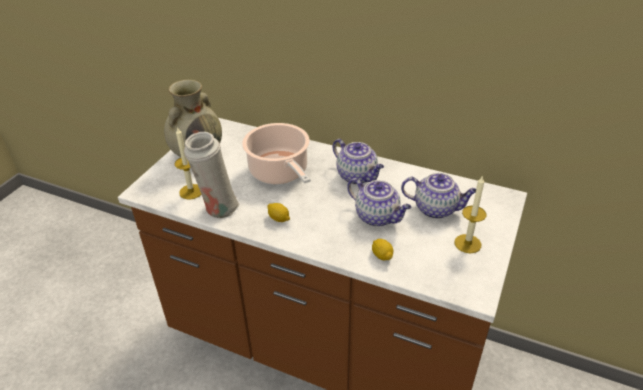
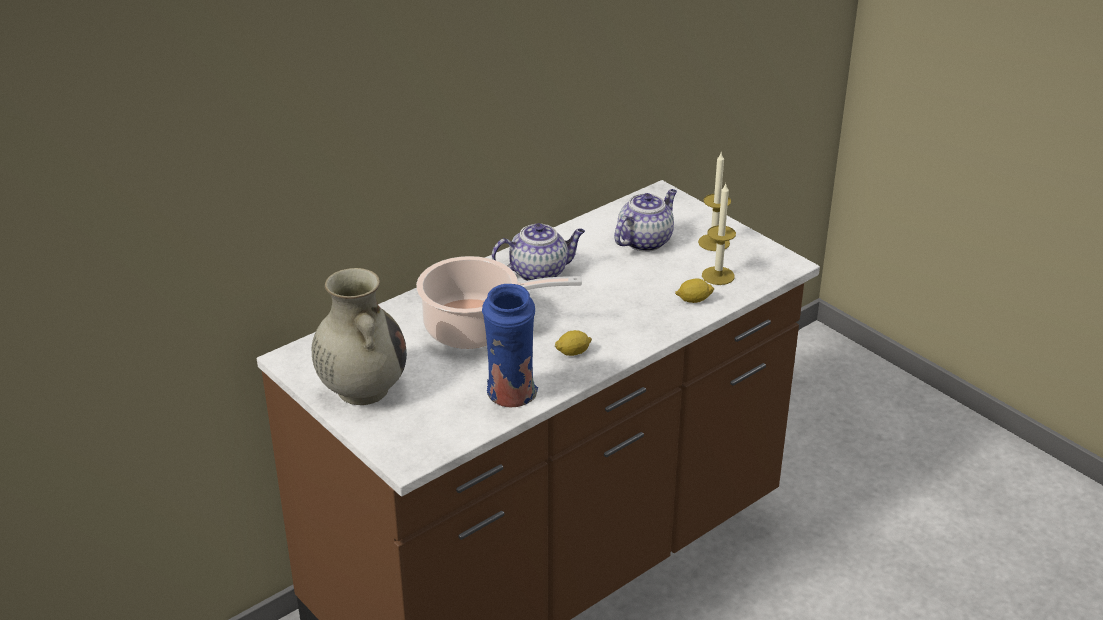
camera: 65 degrees left, 5 degrees down
candle [175,127,202,199] -> candle moved to [702,184,736,285]
white vase [184,132,240,218] -> blue vase [482,284,538,407]
teapot [347,178,412,227] -> none

